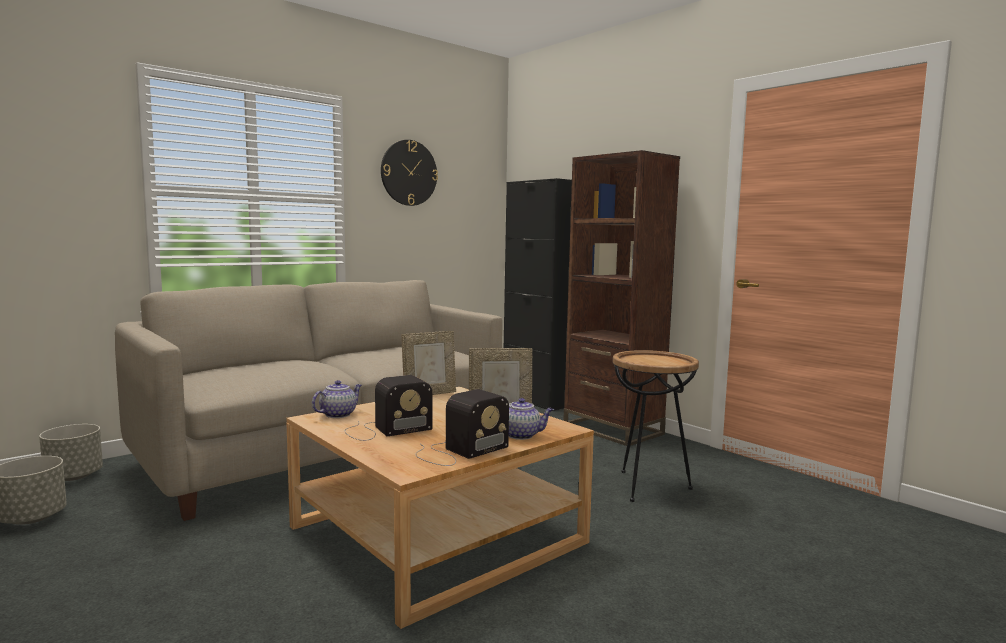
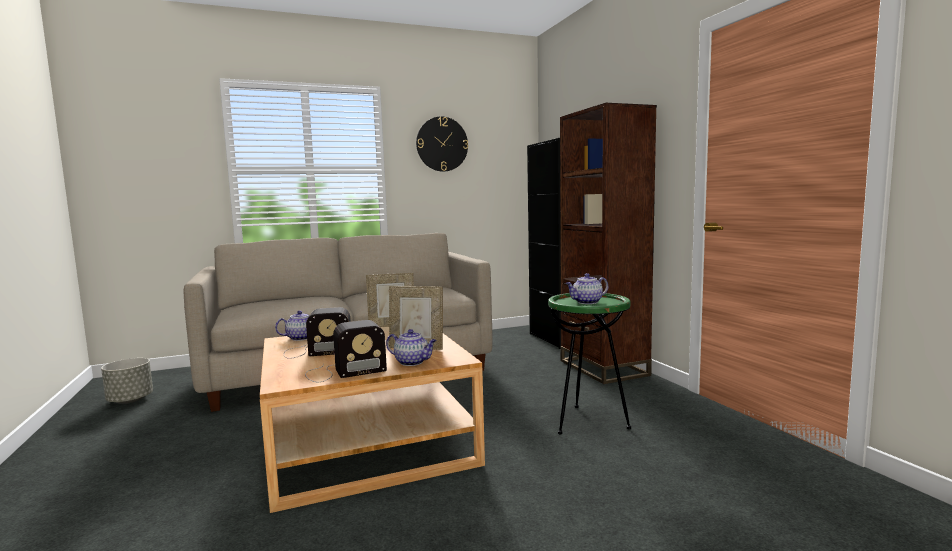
camera: 20 degrees right, 0 degrees up
grey planter [39,424,103,481] -> none
brown side table [613,350,699,502] -> green side table [548,293,631,434]
none -> teapot [566,273,608,304]

